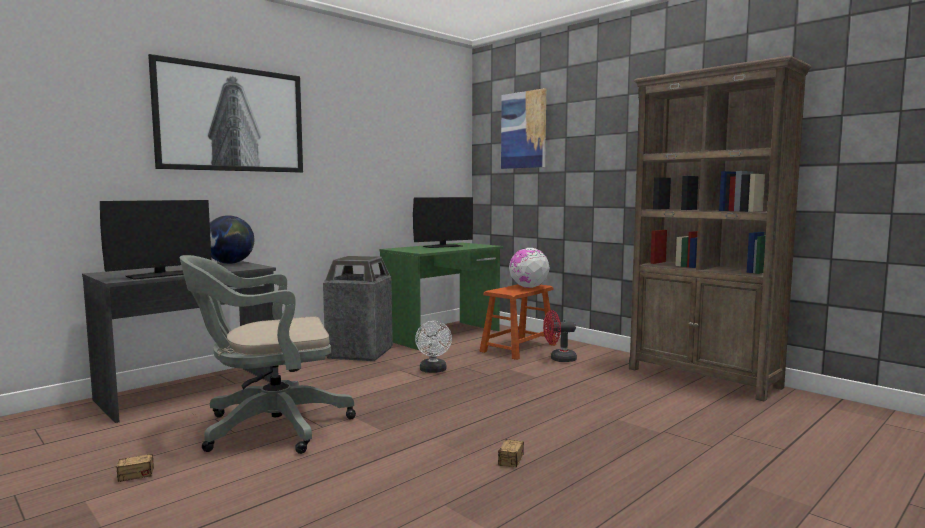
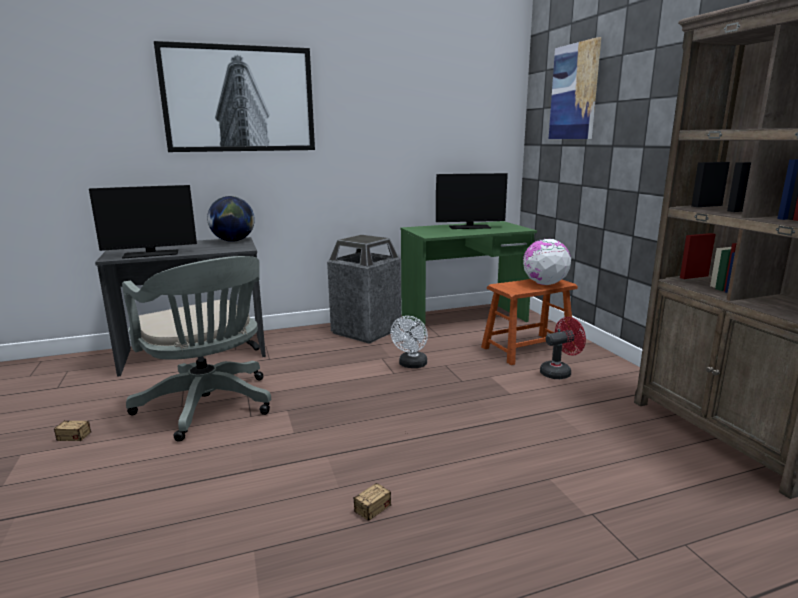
camera: 25 degrees right, 10 degrees up
grey office chair [180,255,356,454] -> grey office chair turned 135 degrees counterclockwise [122,256,271,441]
red fan [543,310,577,362] -> red fan turned 135 degrees clockwise [540,317,586,379]

